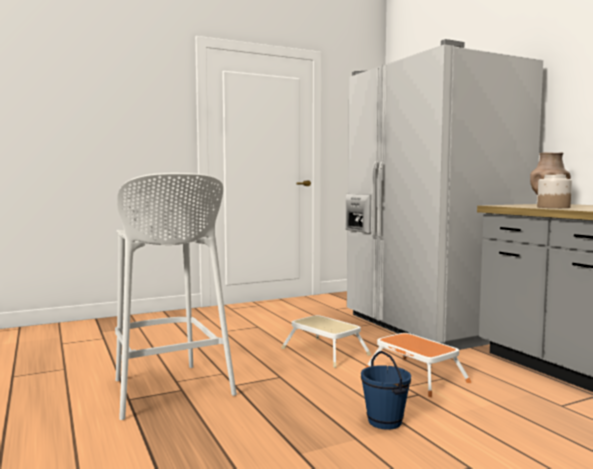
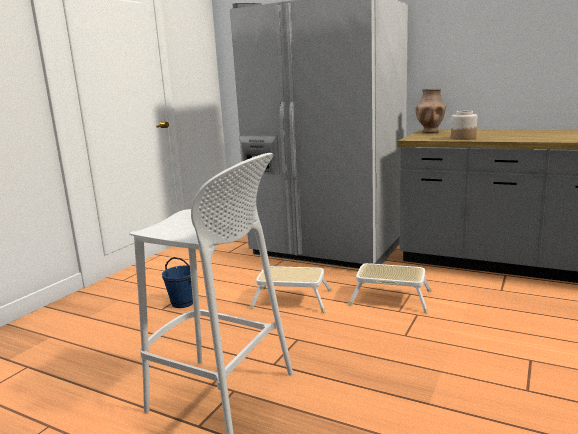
camera: 35 degrees left, 10 degrees up
blue bucket [361,351,411,430] -> blue bucket moved to [162,257,193,308]
orange step ladder [365,333,471,397] -> beige step ladder [348,263,432,314]

